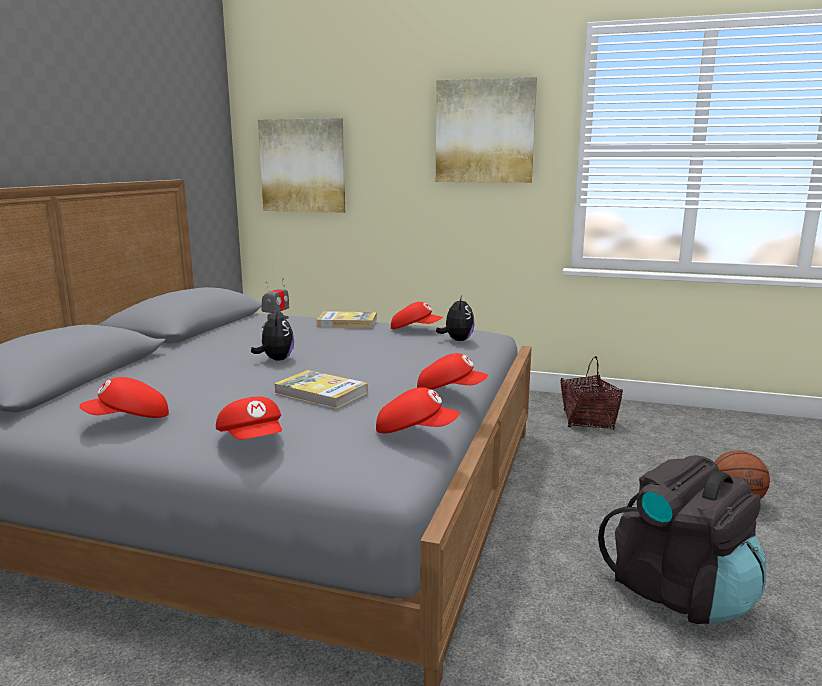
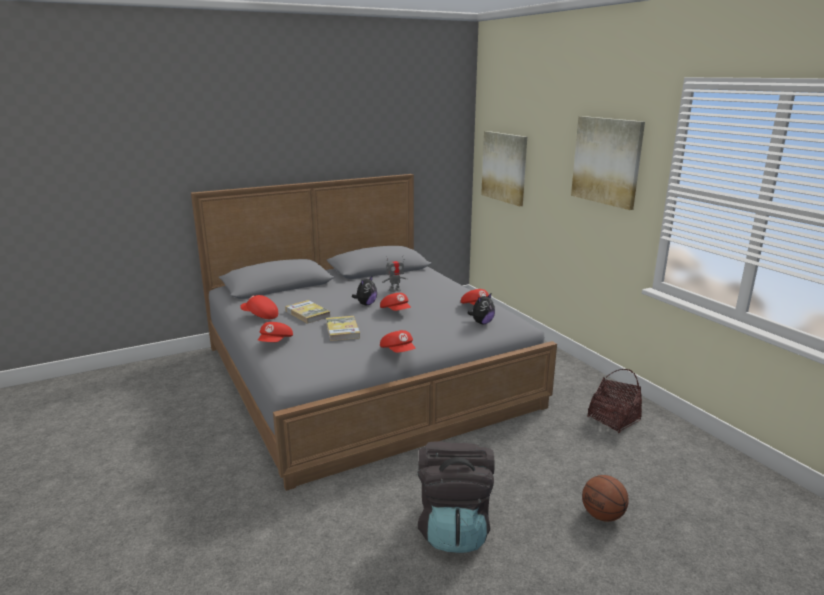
camera: 45 degrees right, 5 degrees up
book [317,311,377,328] -> book moved to [285,300,331,324]
red cap [376,387,460,433] -> red cap moved to [380,293,411,311]

